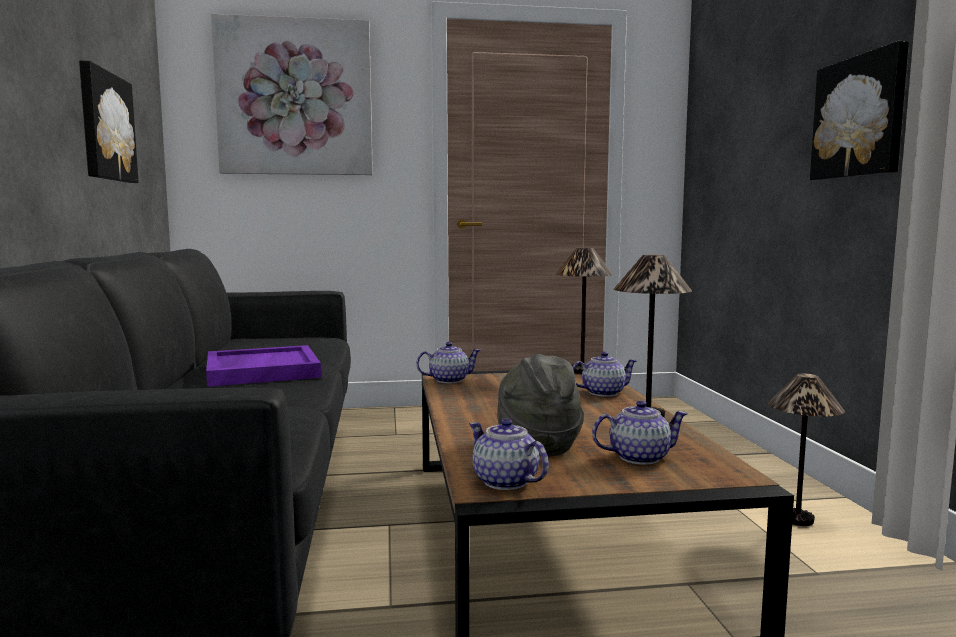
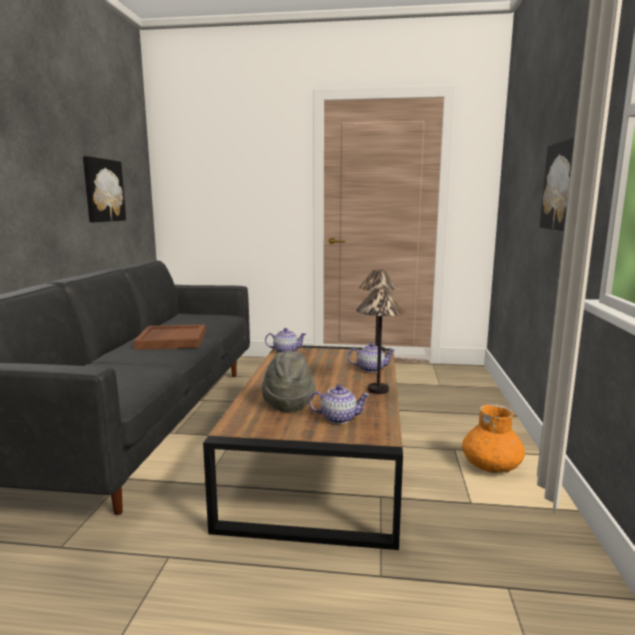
camera: 15 degrees right, 5 degrees up
purple tray [206,345,321,387] -> brown tray [133,325,206,350]
picture [211,14,373,175] -> none
teapot [469,418,549,490] -> none
table lamp [768,374,845,526] -> orange vase [462,404,525,473]

